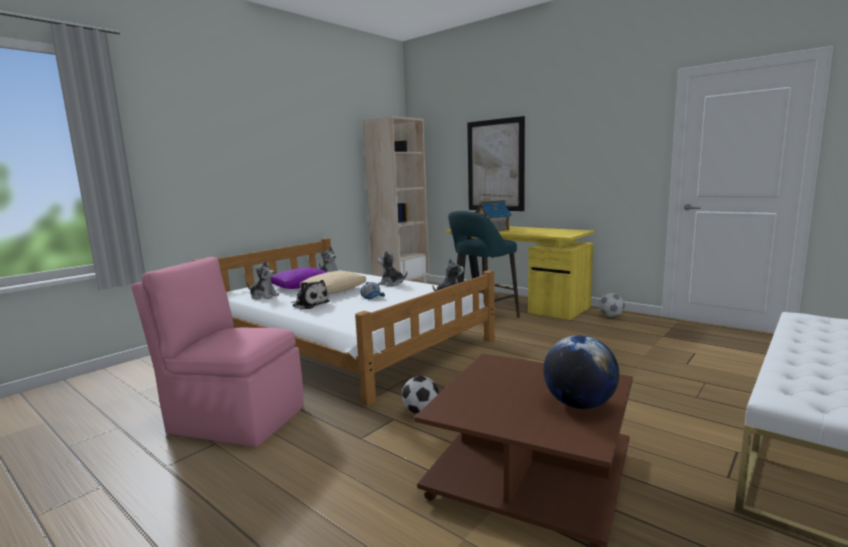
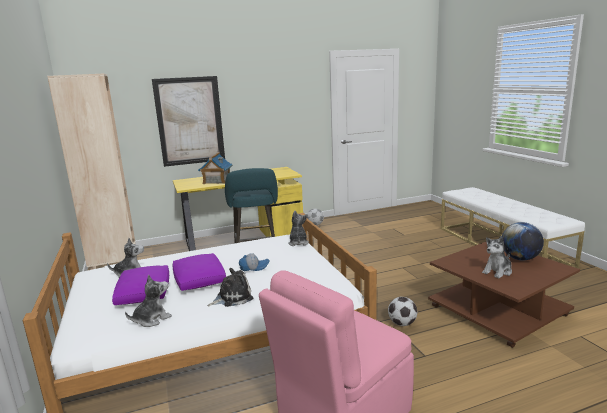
camera: 60 degrees left, 5 degrees up
beige pillow [300,271,366,294] -> purple pillow [173,253,226,291]
plush toy [377,251,407,286] -> plush toy moved to [482,236,512,279]

